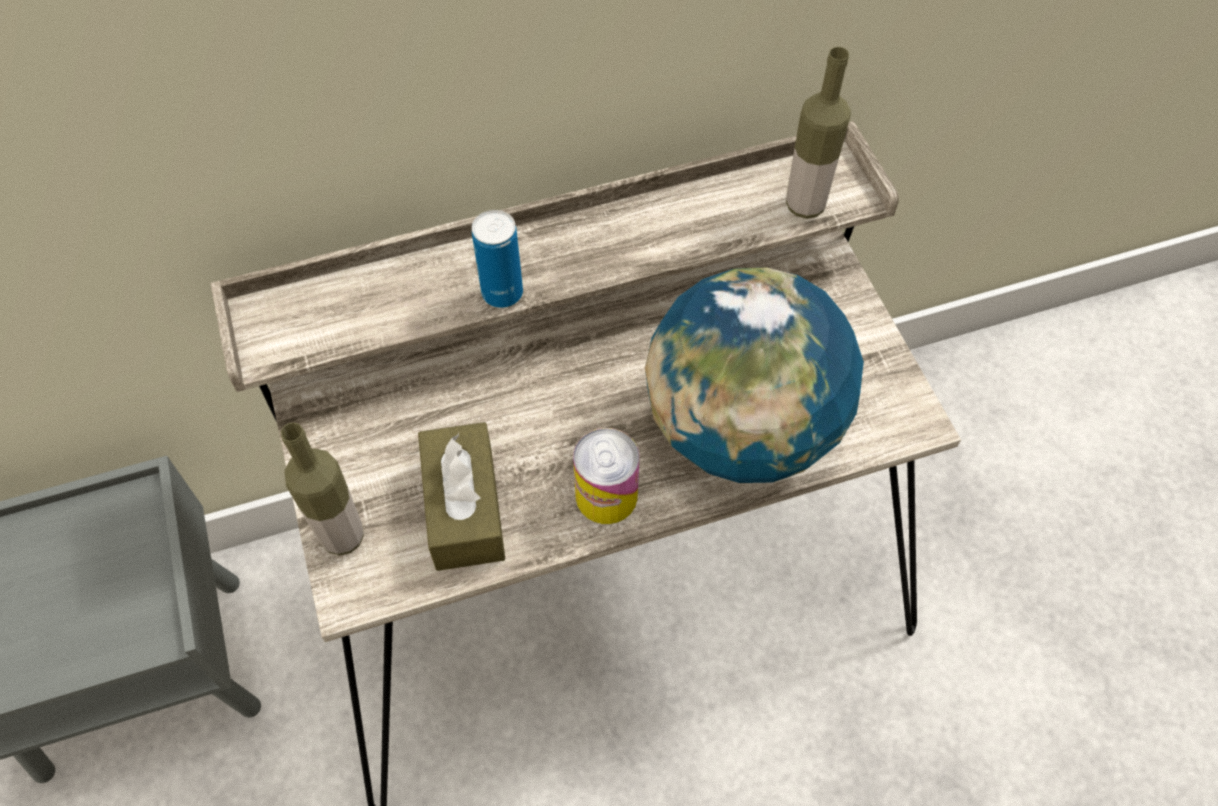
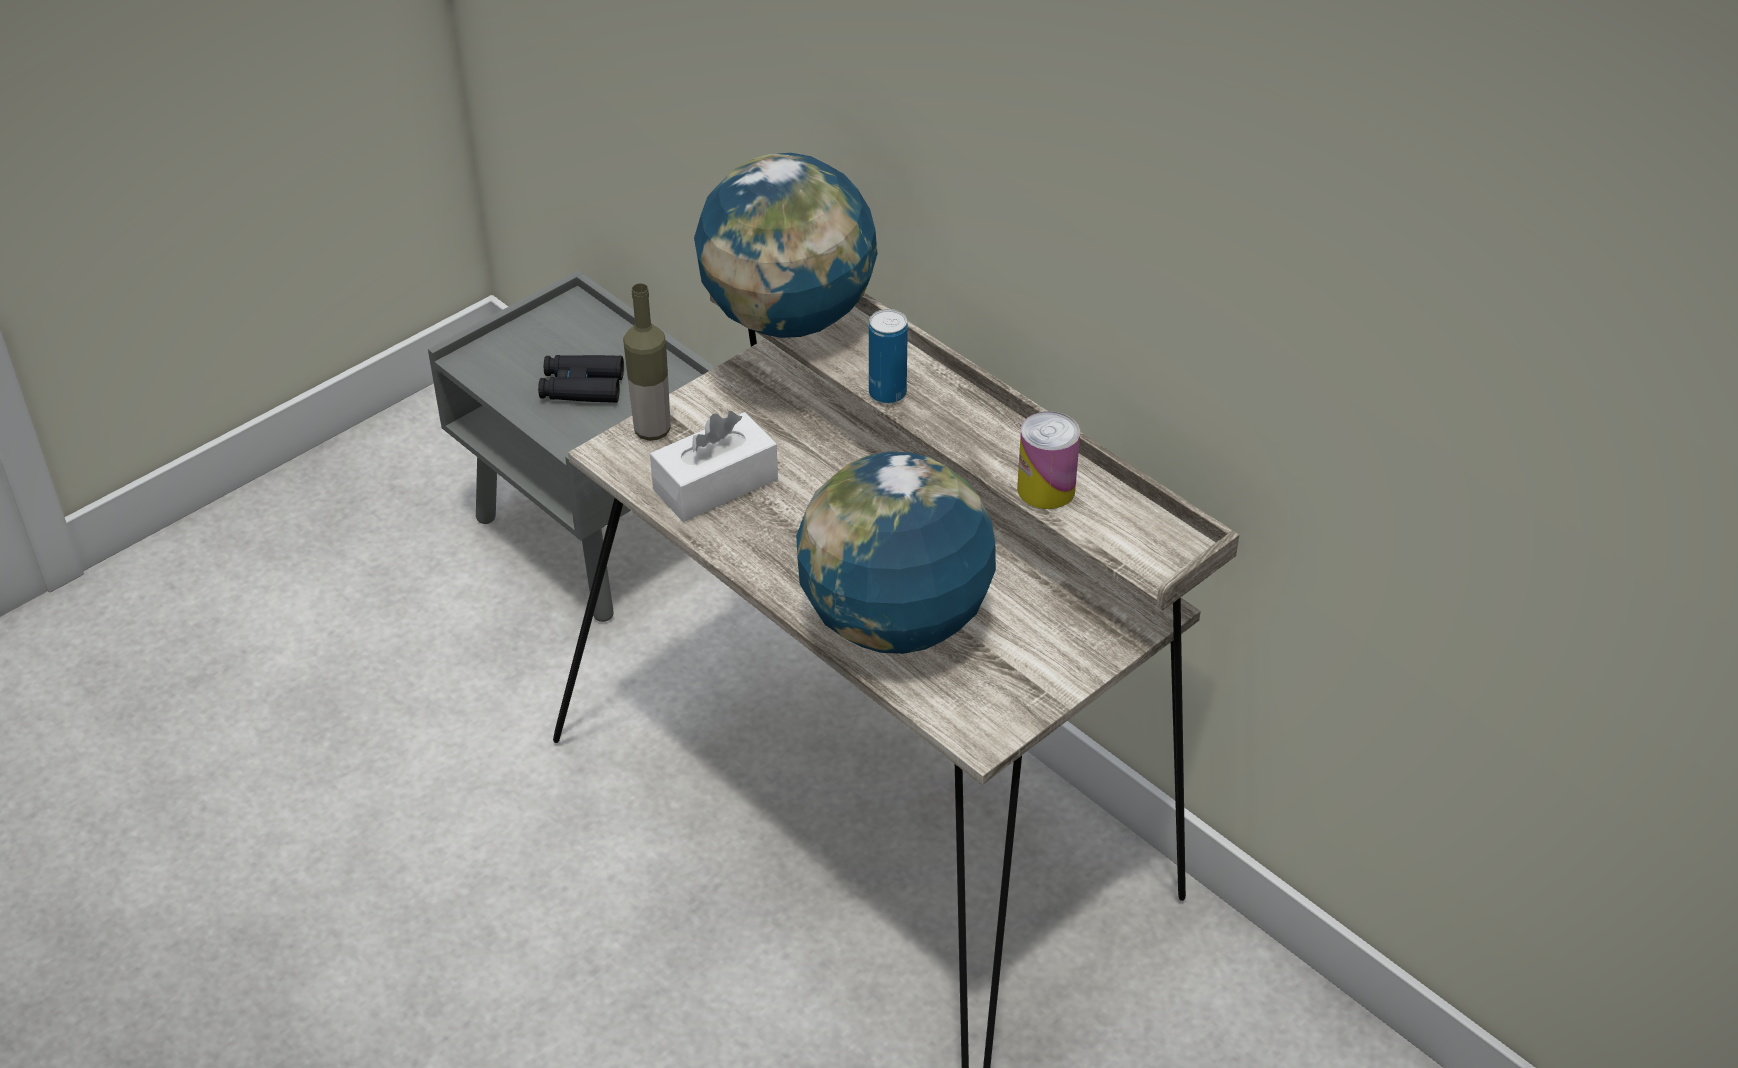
camera: 65 degrees right, 15 degrees down
brown tissue box [418,422,505,571] -> white tissue box [650,411,778,522]
can [573,428,639,524] -> can moved to [1017,411,1080,509]
bottle [786,47,851,219] -> none
none -> black binoculars [538,355,624,403]
none -> globe [694,153,877,338]

